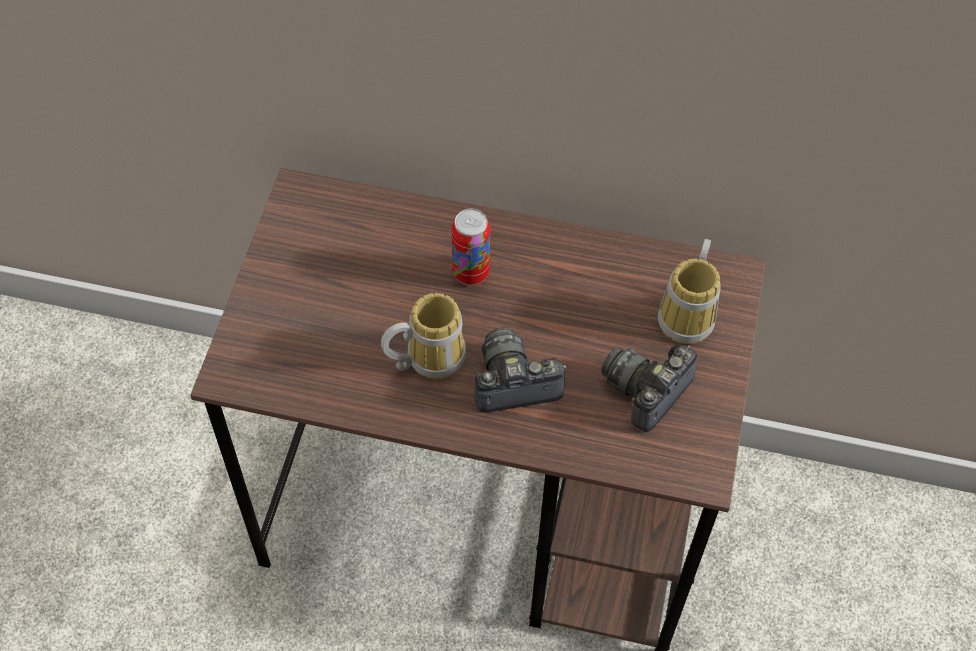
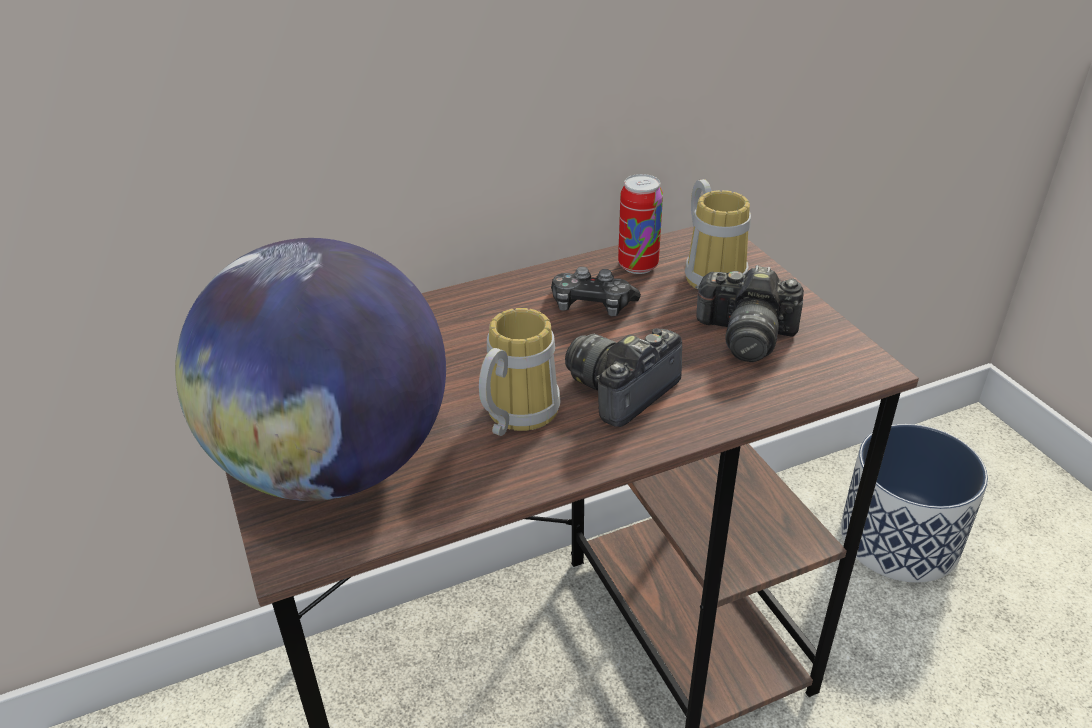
camera: 35 degrees left, 20 degrees down
can [452,209,491,285] -> can moved to [618,174,663,274]
camera [601,345,698,432] -> camera turned 75 degrees counterclockwise [695,265,804,362]
none -> globe [175,238,446,501]
none -> game controller [551,267,641,316]
none -> planter [841,424,988,583]

